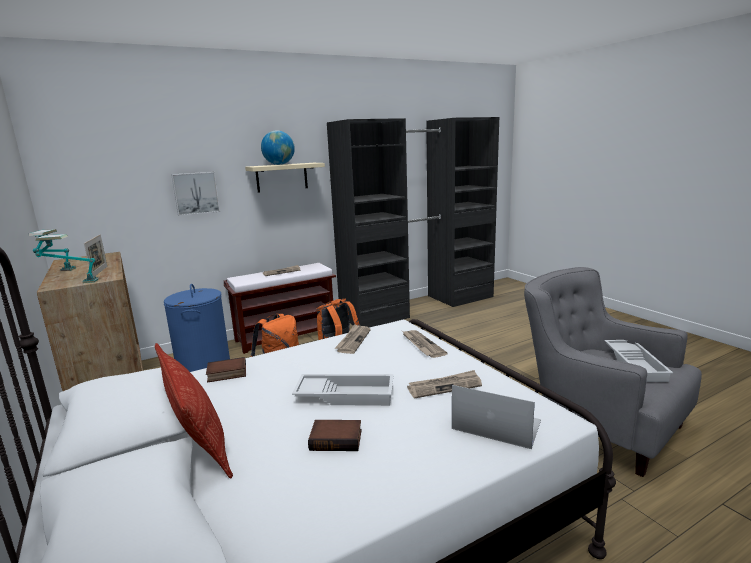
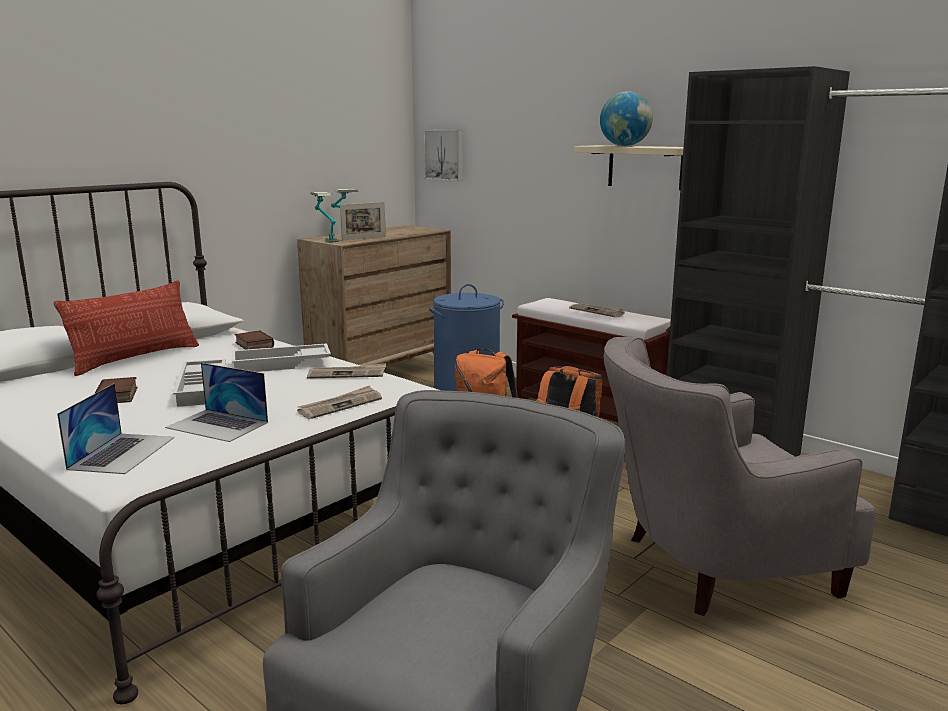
camera: 70 degrees right, 0 degrees up
picture [171,172,220,216] -> picture moved to [423,130,463,181]
newspaper [407,370,482,399] -> laptop [165,363,268,442]
white tray [604,340,673,382] -> white tray moved to [232,343,331,372]
none -> grey armchair [604,337,876,616]

